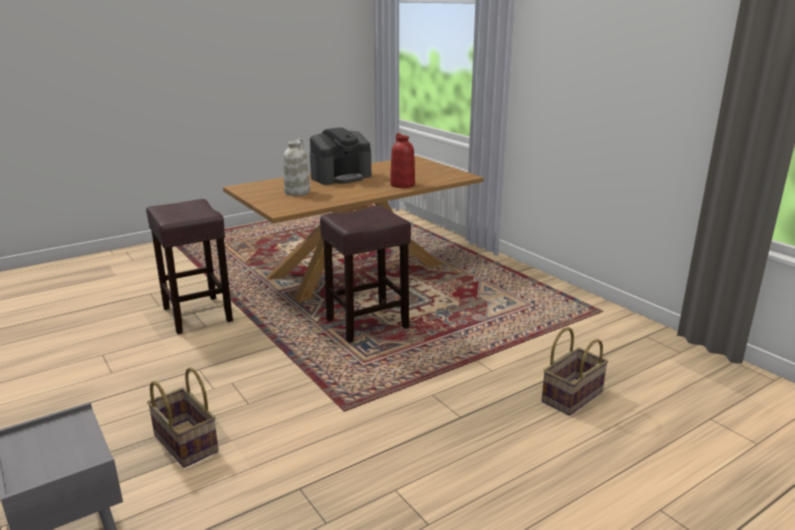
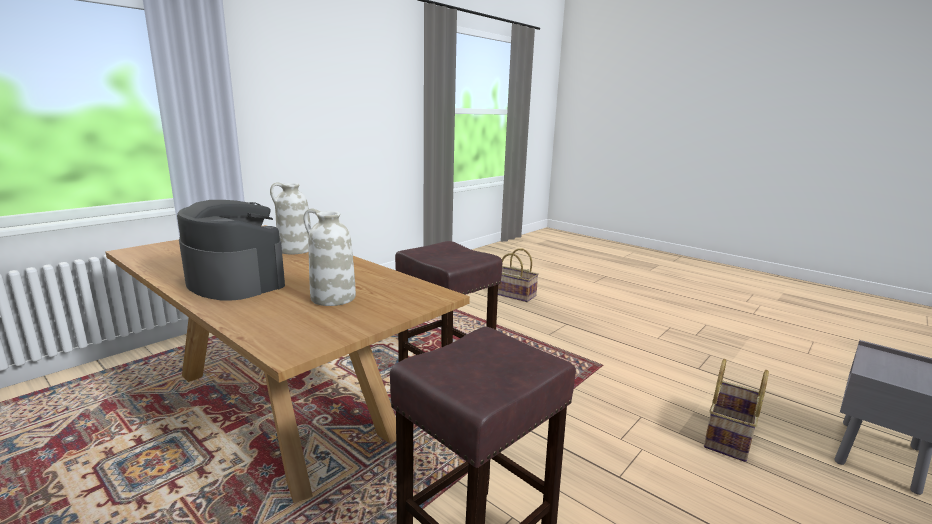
camera: 105 degrees left, 5 degrees down
red vase [390,133,415,188] -> white vase [270,182,311,254]

